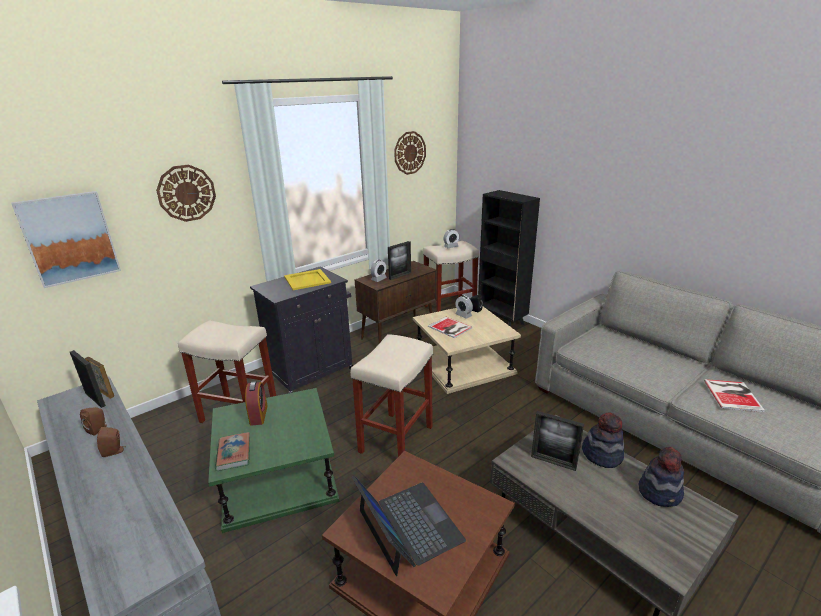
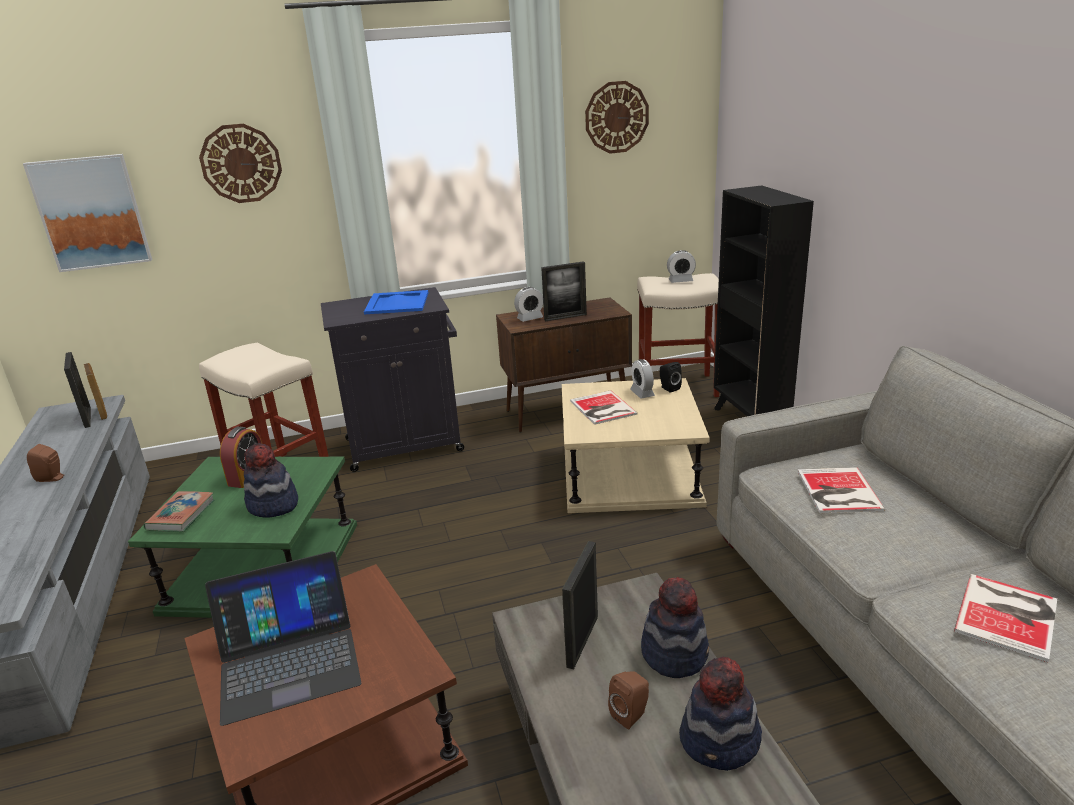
camera: 25 degrees right, 0 degrees up
brown speaker [80,407,107,436] -> brown speaker moved to [608,671,649,729]
yellow tray [284,269,331,290] -> blue tray [364,290,428,314]
beige stool [350,334,433,457] -> none
laptop [352,475,466,576] -> laptop turned 75 degrees clockwise [205,551,361,726]
picture frame [531,411,584,471] -> picture frame turned 60 degrees clockwise [562,541,598,669]
none -> hat [244,443,298,518]
none -> book [798,467,885,513]

